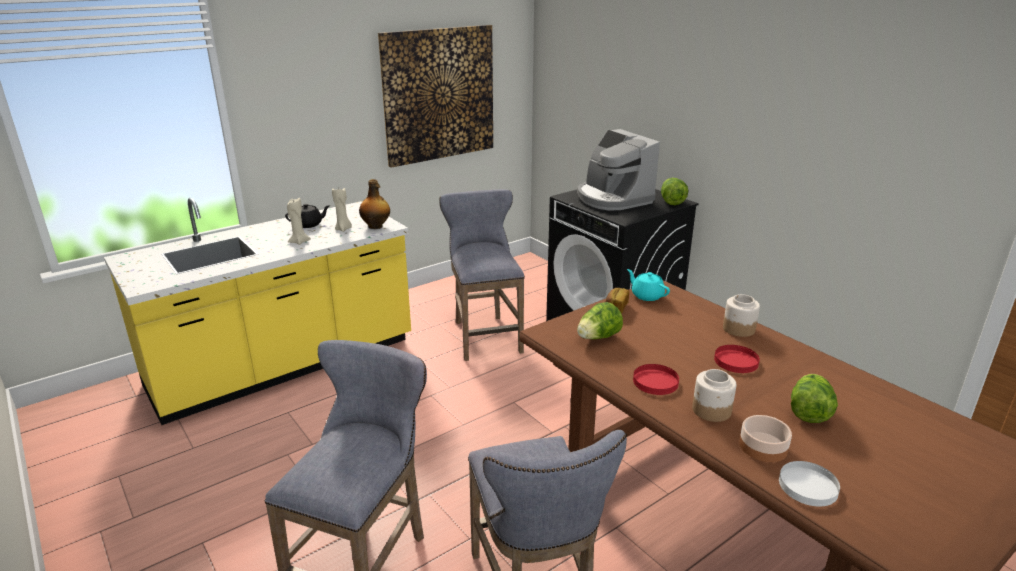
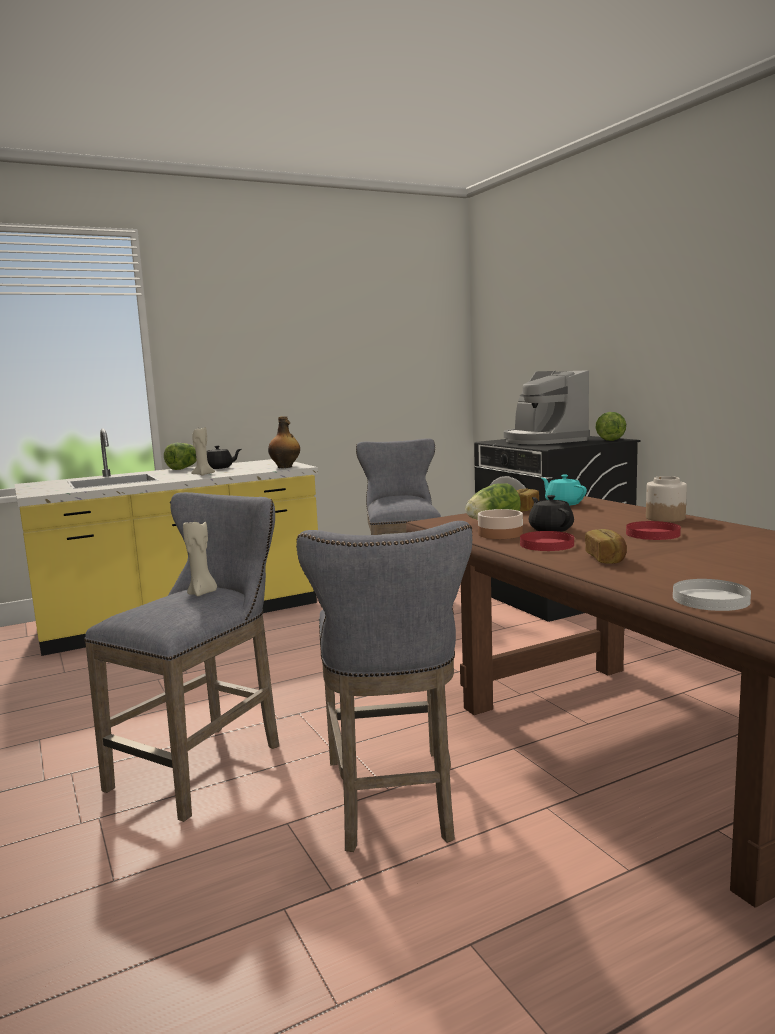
camera: 10 degrees right, 15 degrees down
beige candle [332,187,352,232] -> beige candle moved to [183,519,217,596]
picture [378,25,493,168] -> none
jar [692,369,736,422] -> bread [585,529,627,564]
bowl [739,415,792,462] -> bowl moved to [478,509,523,539]
lettuce [791,374,838,423] -> lettuce moved to [164,443,197,470]
none -> black teapot [529,495,574,532]

